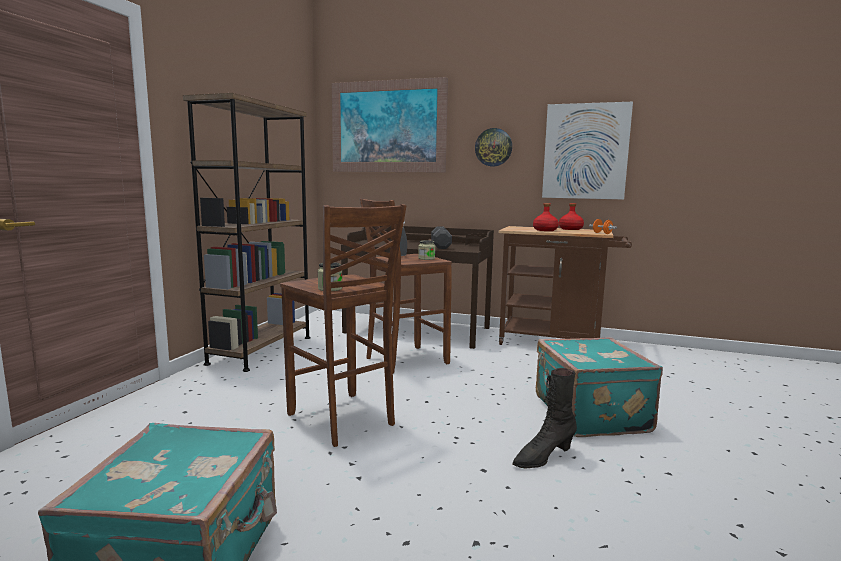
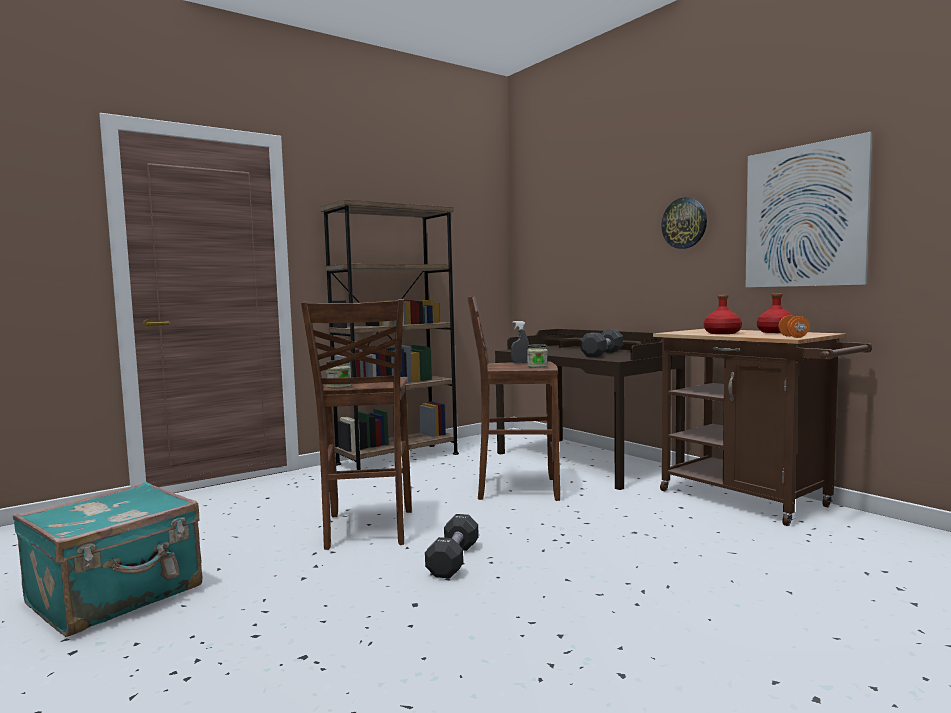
camera: 35 degrees right, 5 degrees down
picture [332,77,448,173] -> none
black boot [512,368,577,469] -> none
turquoise suitcase [536,337,663,437] -> none
none -> black dumbbell [425,514,479,578]

